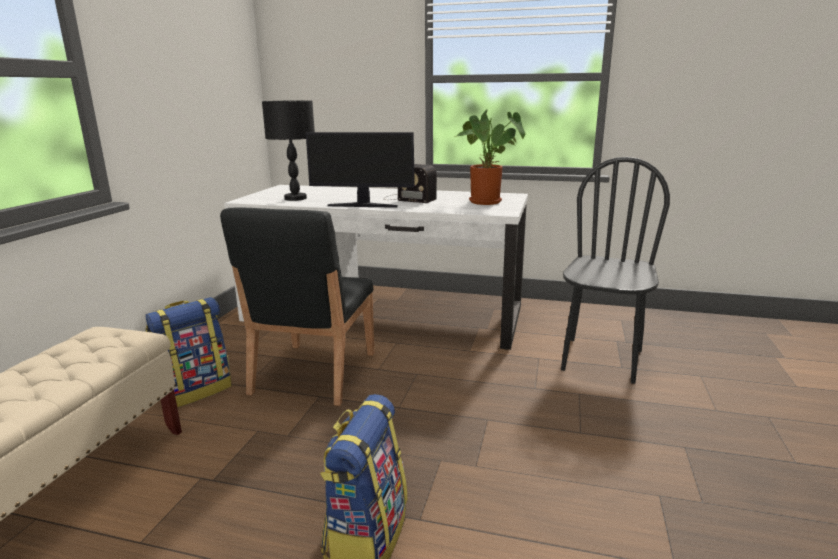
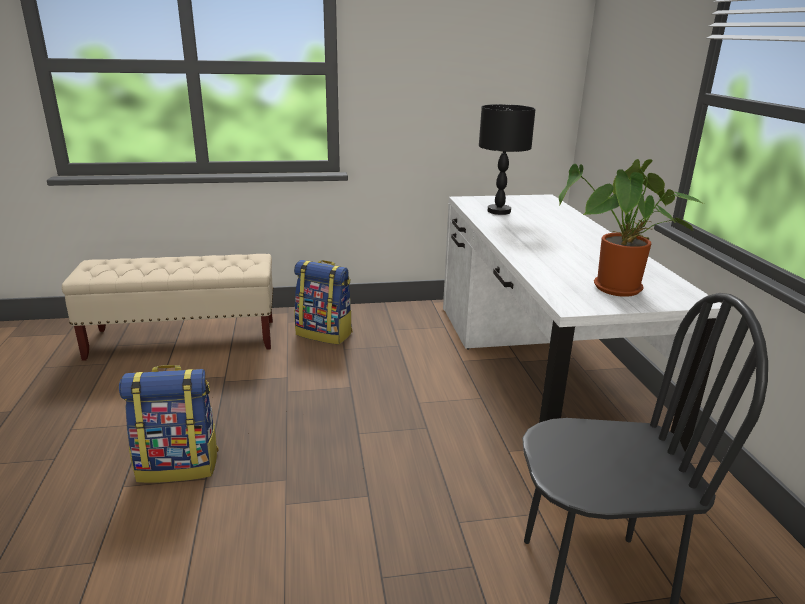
camera: 65 degrees right, 5 degrees up
black chair [220,207,375,406] -> none
monitor [306,132,415,208] -> none
radio [383,164,437,203] -> none

